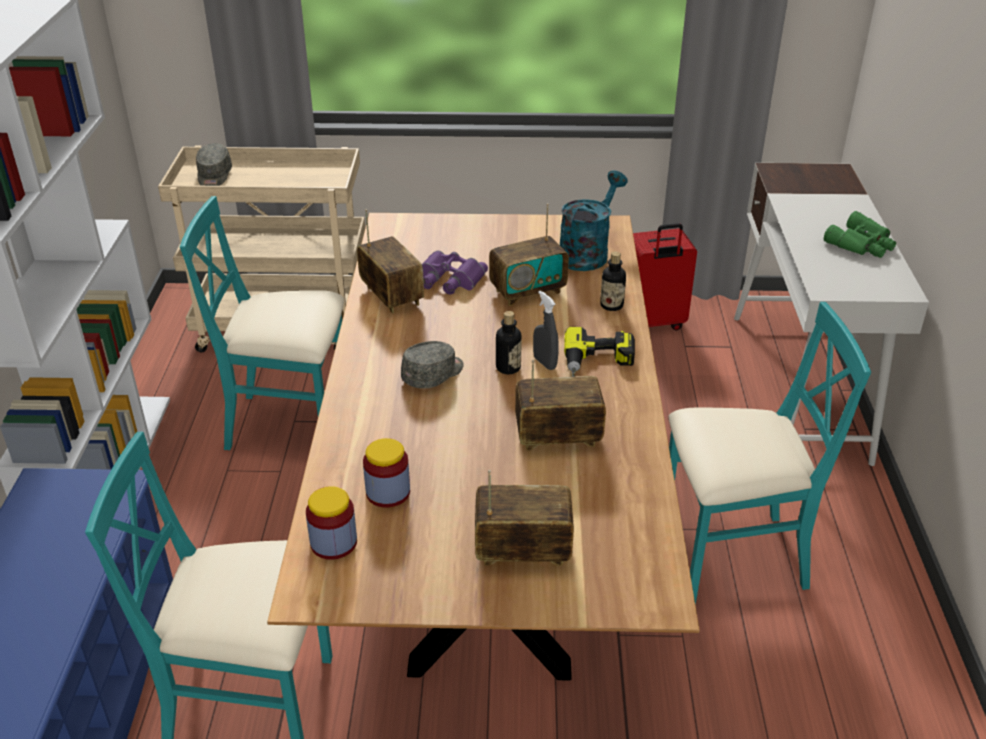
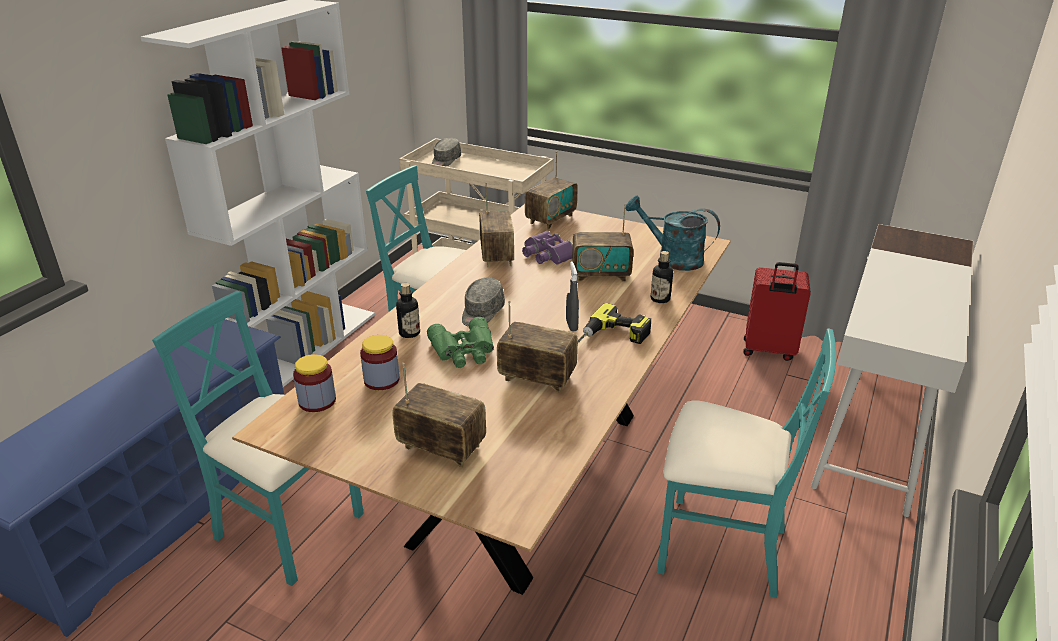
camera: 25 degrees right, 5 degrees down
grey cap [401,341,464,389] -> grey cap turned 135 degrees clockwise [462,278,505,327]
bottle [496,311,522,374] -> bottle moved to [396,283,420,338]
turquoise watering can [560,170,628,271] -> turquoise watering can turned 120 degrees counterclockwise [625,195,720,271]
green binoculars [824,211,896,258] -> green binoculars moved to [427,317,494,368]
none -> radio [525,151,578,230]

